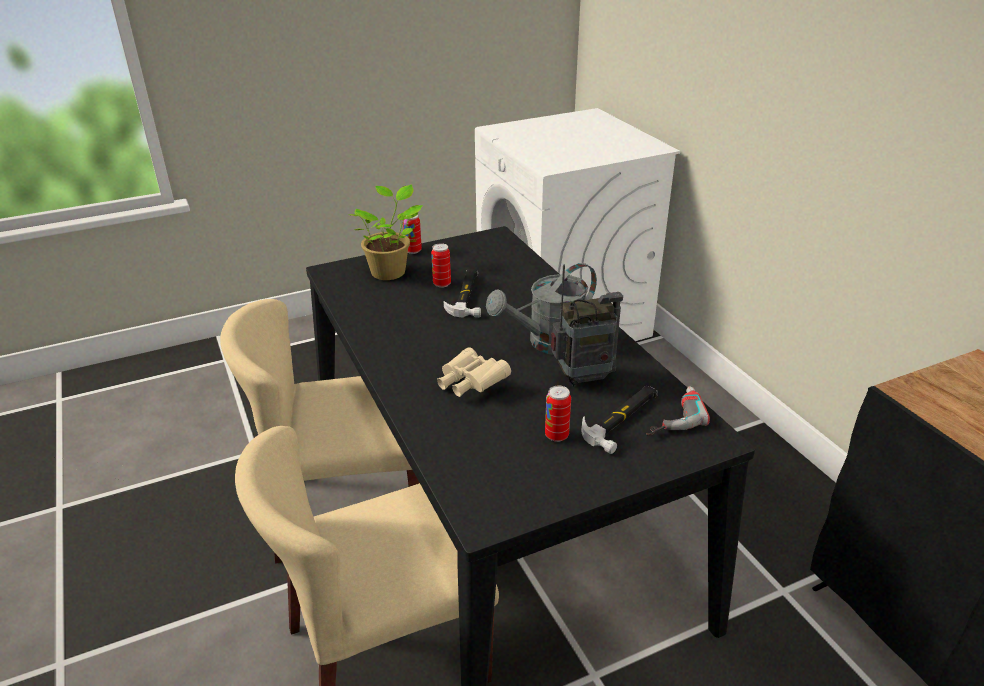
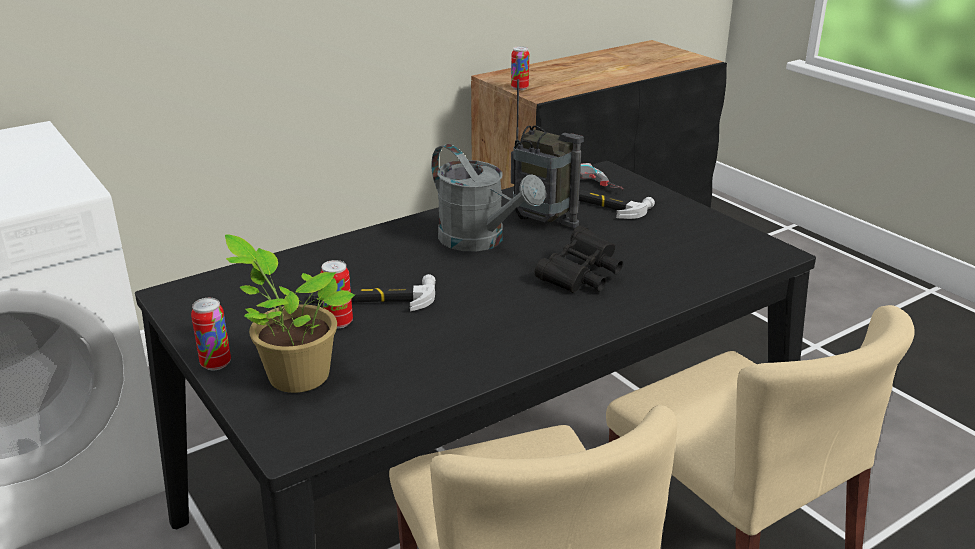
camera: 100 degrees left, 5 degrees down
beige binoculars [437,347,511,397] -> black binoculars [534,226,623,293]
can [545,386,571,442] -> can moved to [511,46,529,90]
radio [551,265,623,387] -> radio turned 150 degrees clockwise [511,79,584,228]

